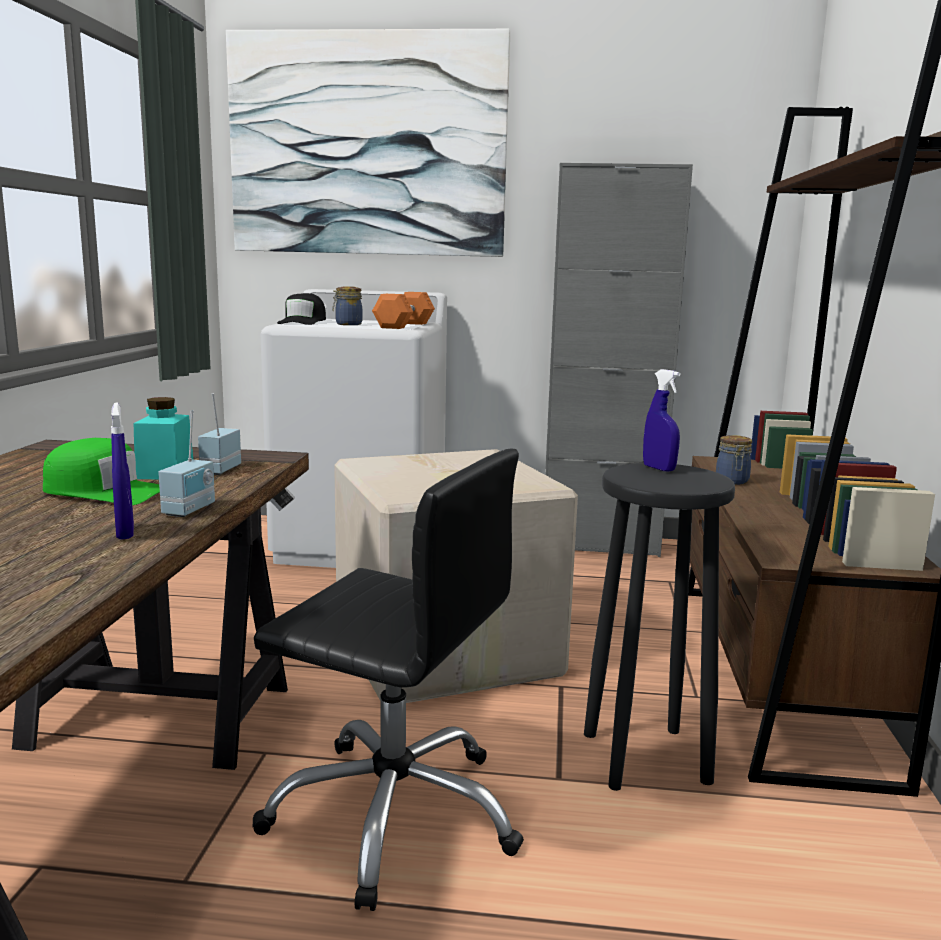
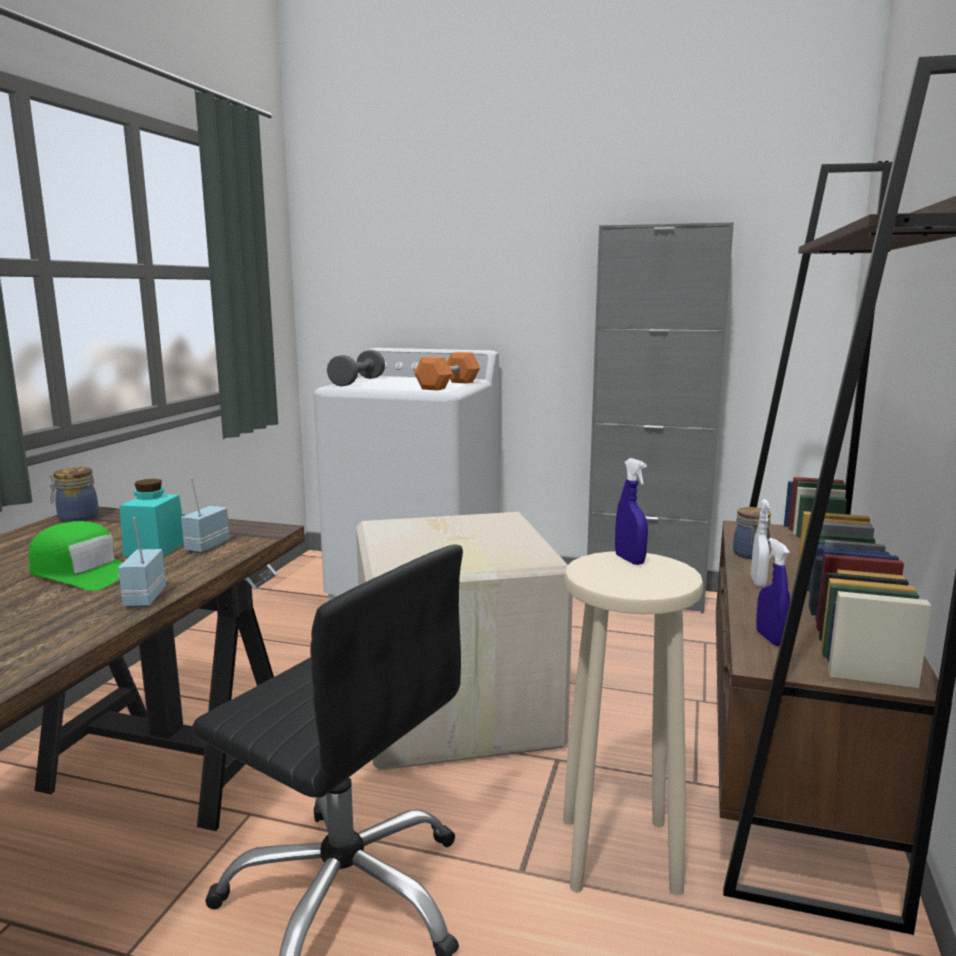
camera: 10 degrees right, 0 degrees up
blue spray bottle [111,403,134,539] -> blue spray bottle moved to [756,538,790,646]
radio [158,410,215,517] -> radio turned 150 degrees clockwise [118,517,166,608]
picture [226,28,510,257] -> none
black cap [277,293,326,325] -> grey dumbbell [327,350,385,387]
jar [332,286,363,325] -> jar moved to [49,467,99,523]
black stool [584,463,735,791] -> beige stool [563,551,703,896]
none -> white spray bottle [751,499,770,587]

